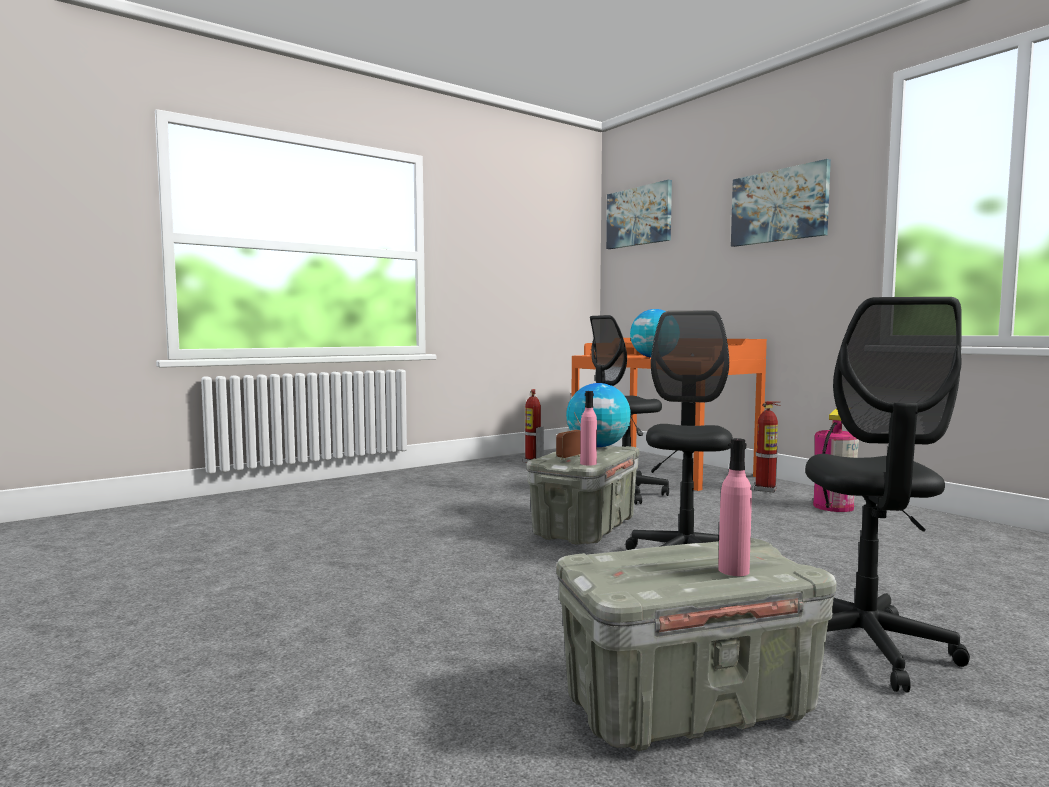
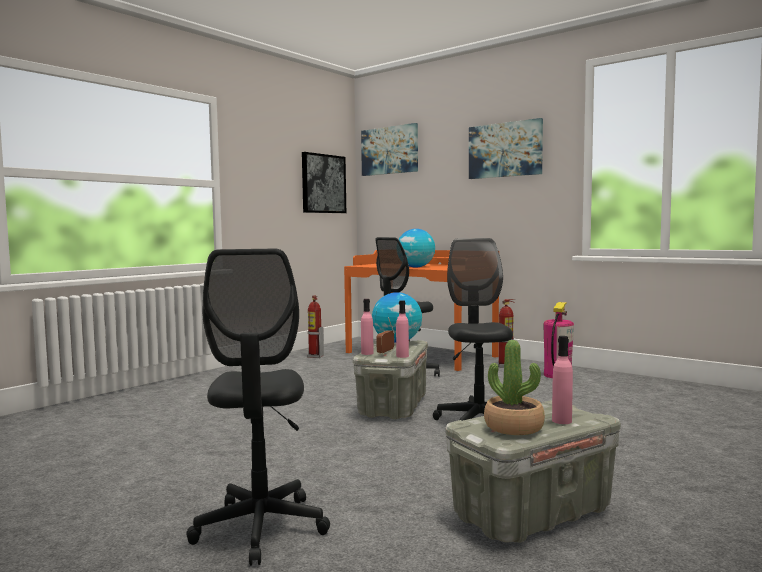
camera: 15 degrees left, 0 degrees up
black office chair [805,297,970,692] -> black office chair moved to [186,249,330,566]
none -> picture [302,152,346,213]
none -> pink bottle [361,299,373,355]
none -> potted plant [484,340,545,435]

